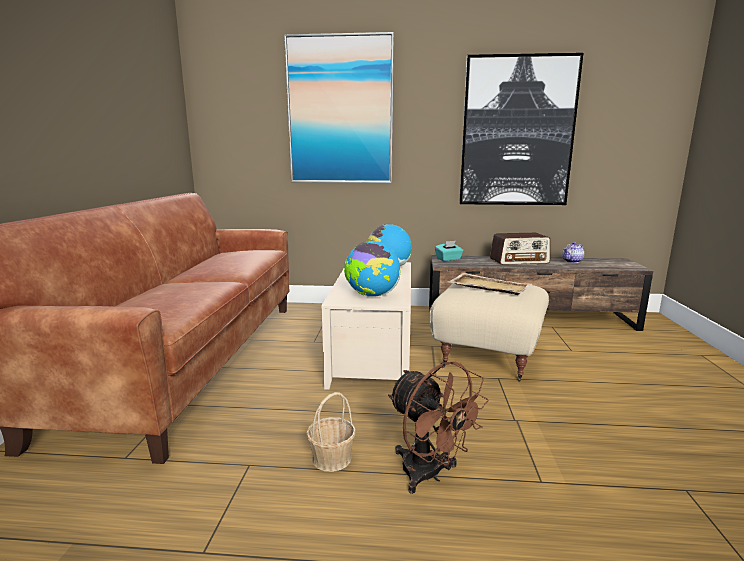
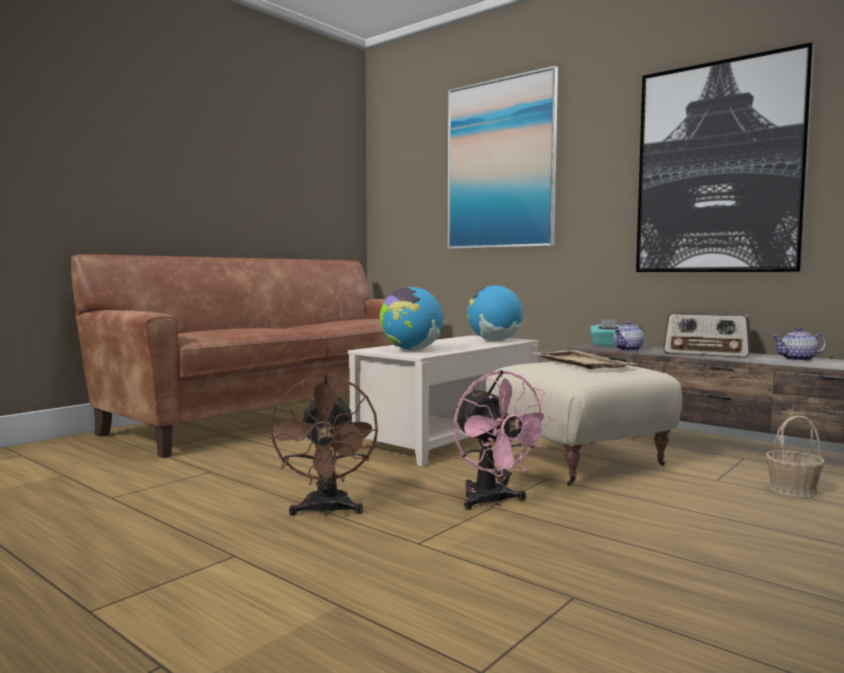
camera: 35 degrees right, 10 degrees down
basket [306,392,356,472] -> basket moved to [765,415,825,498]
none -> pink fan [453,370,554,510]
none -> teapot [613,321,644,351]

